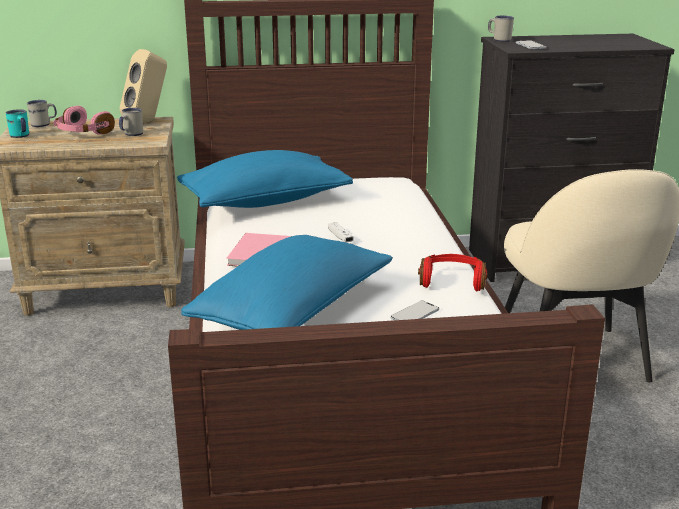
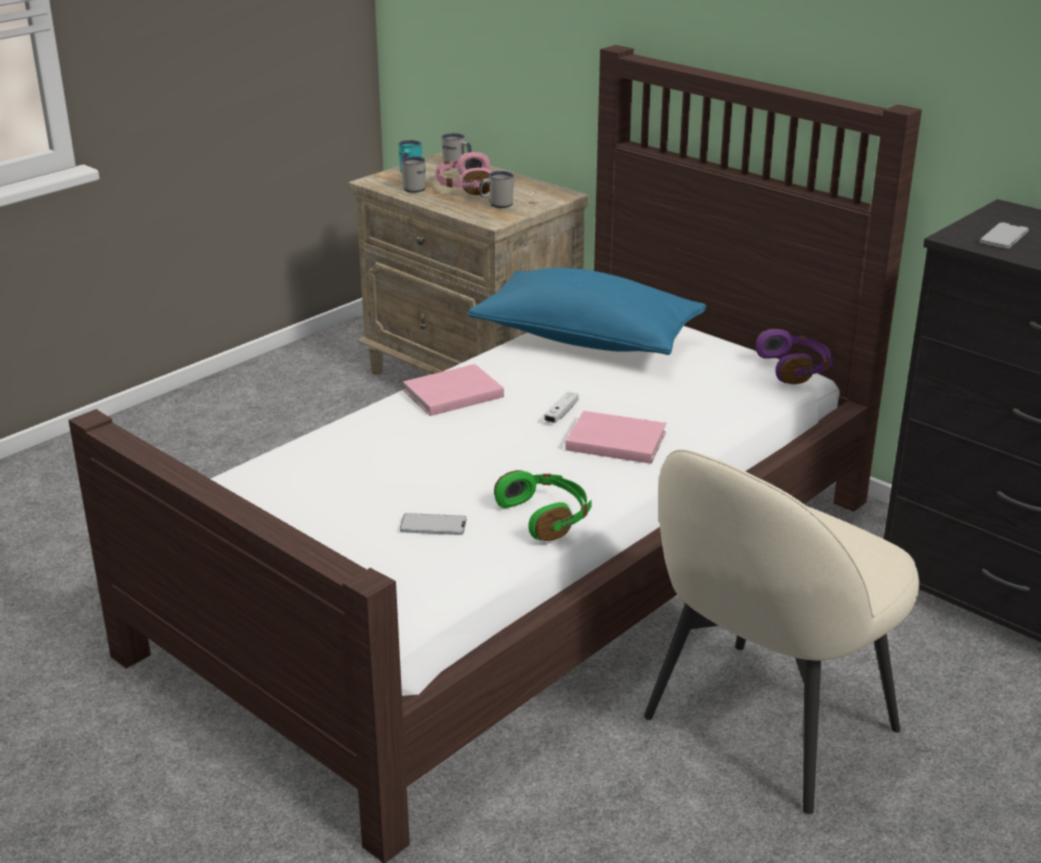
camera: 50 degrees right, 5 degrees up
beige speaker [119,49,167,123] -> none
blue pillow [181,235,393,330] -> none
red headphones [418,254,488,291] -> green headphones [494,470,591,541]
white mug [488,16,514,42] -> white mug moved to [401,156,426,193]
none -> pink book [565,411,666,464]
none -> purple headphones [756,329,834,384]

